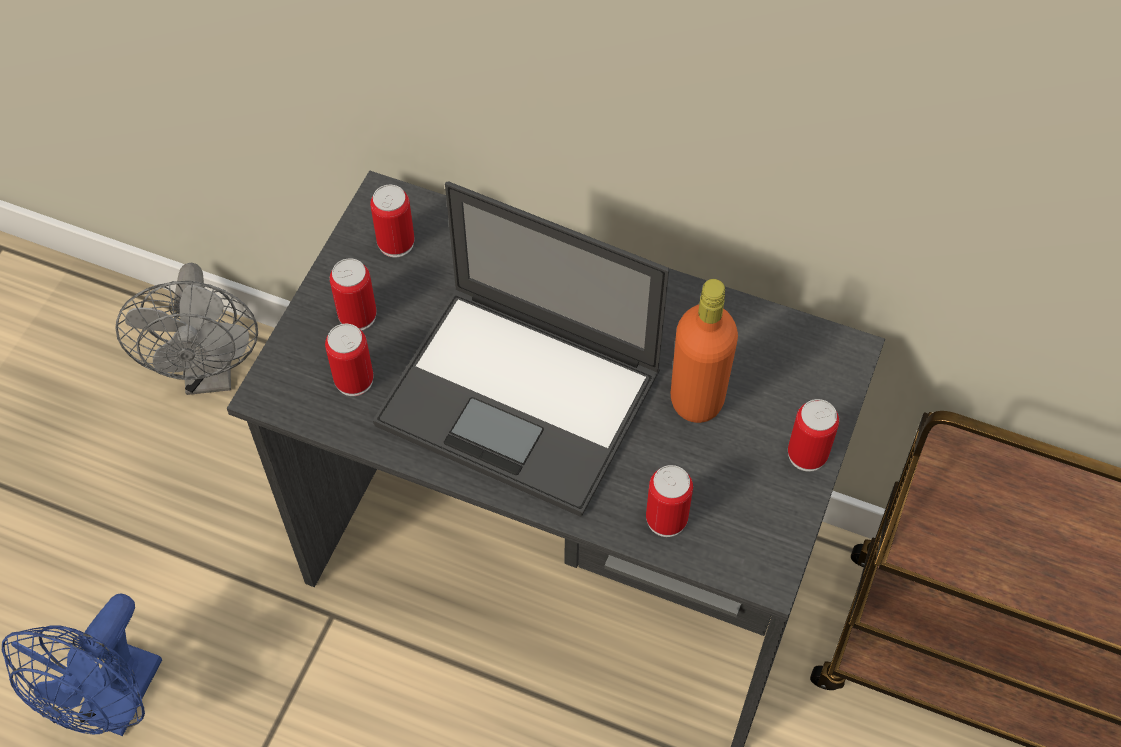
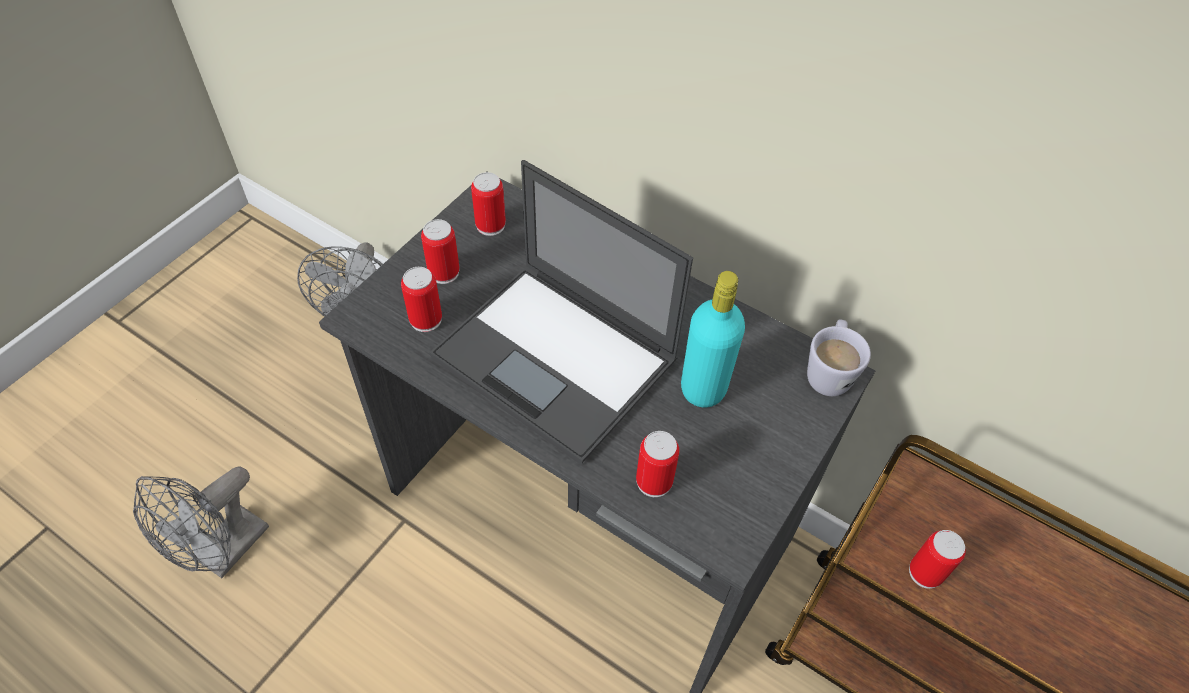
camera: 10 degrees right, 5 degrees down
blue fan [2,593,162,736] -> grey fan [133,466,269,578]
orange bottle [671,279,738,423] -> turquoise bottle [681,271,745,407]
can [788,399,839,472] -> can moved to [909,530,966,589]
none -> white mug [807,319,871,396]

